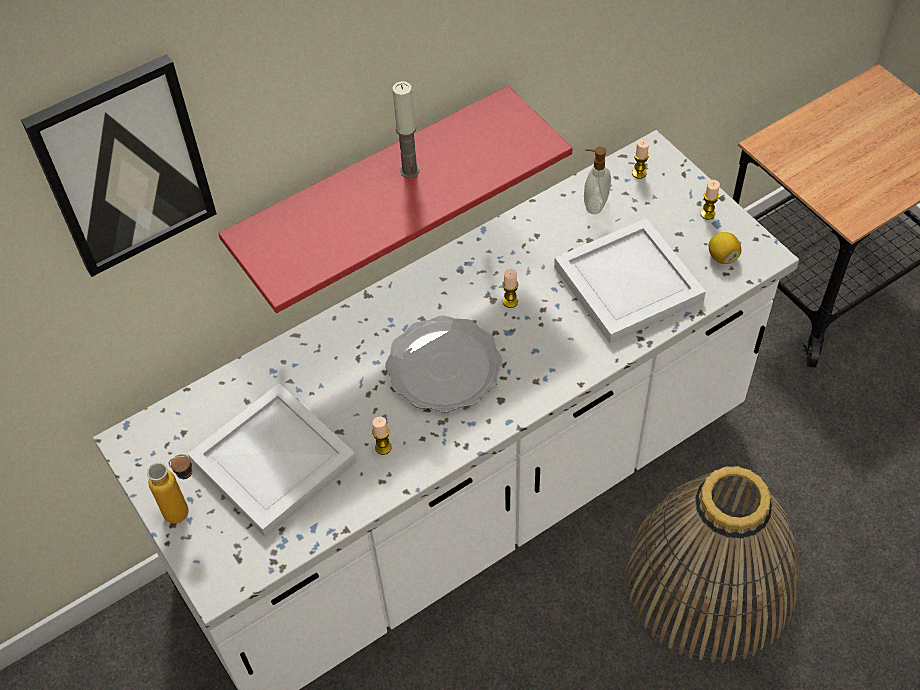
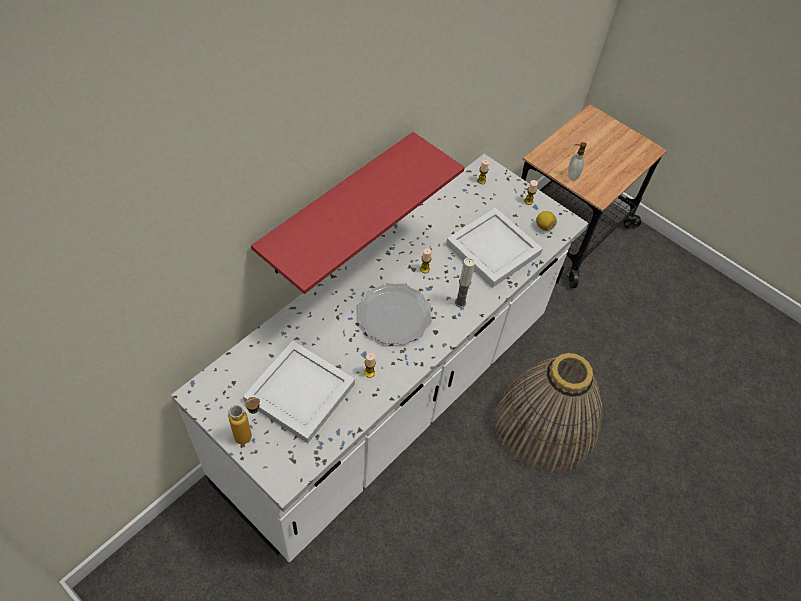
camera: 20 degrees left, 0 degrees up
picture [21,54,217,277] -> none
candle [392,81,419,178] -> candle moved to [455,258,475,308]
soap dispenser [584,146,611,214] -> soap dispenser moved to [568,142,587,181]

